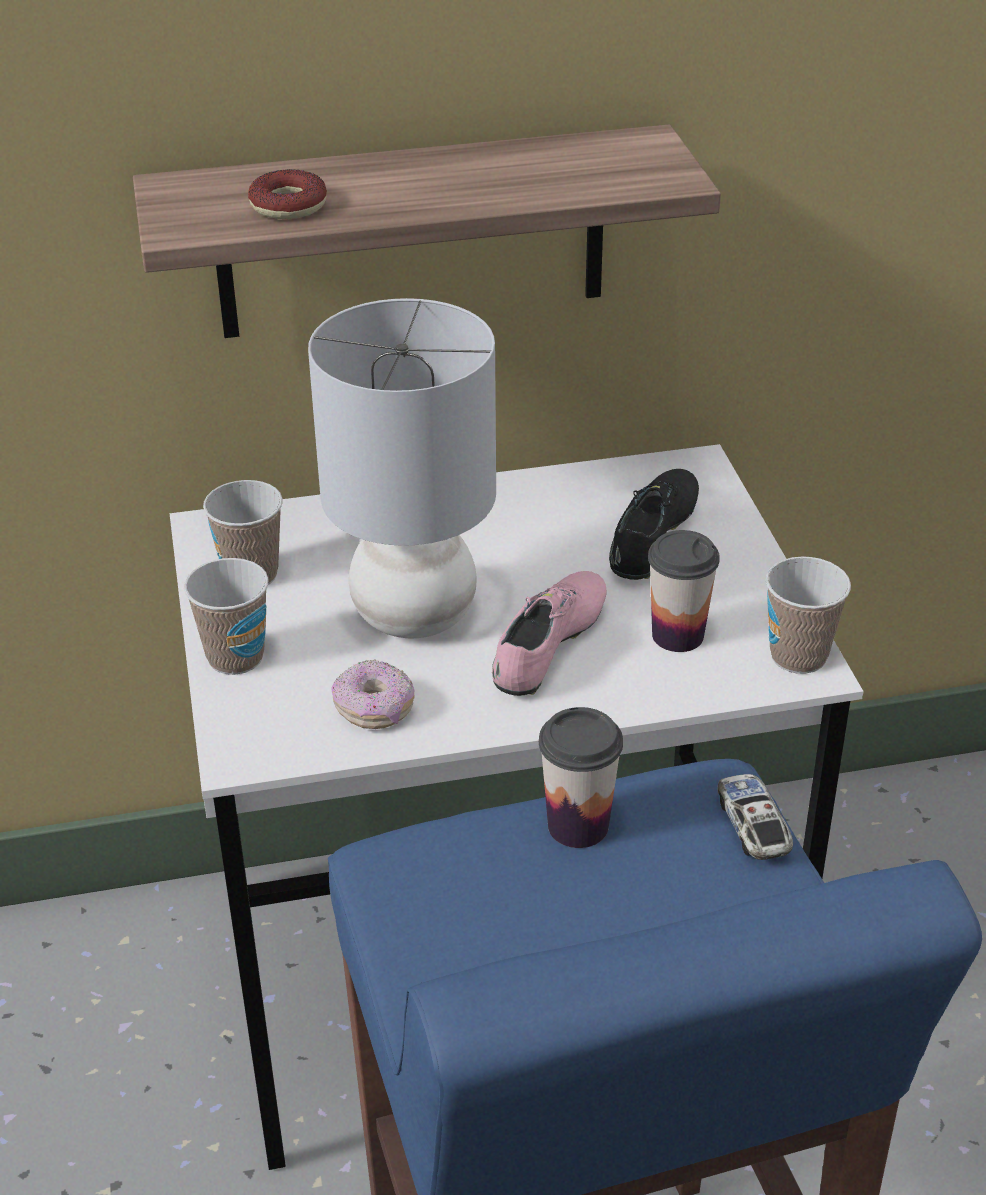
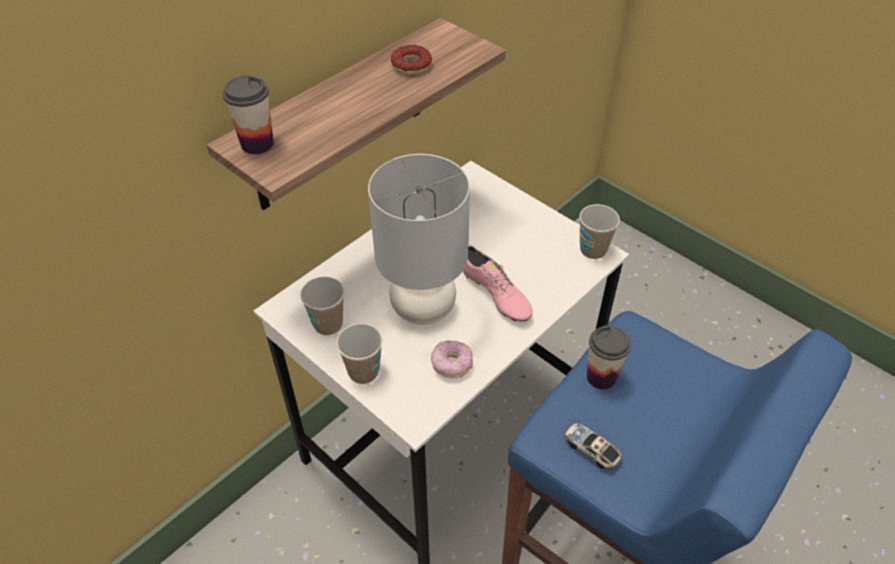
camera: 35 degrees left, 10 degrees up
donut [248,169,327,219] -> donut moved to [391,45,432,75]
pink shoe [492,571,606,696] -> pink shoe turned 150 degrees clockwise [463,245,533,322]
black shoe [609,469,699,580] -> none
cup [648,530,720,652] -> cup moved to [222,75,274,154]
toy car [717,774,793,860] -> toy car moved to [565,423,622,469]

